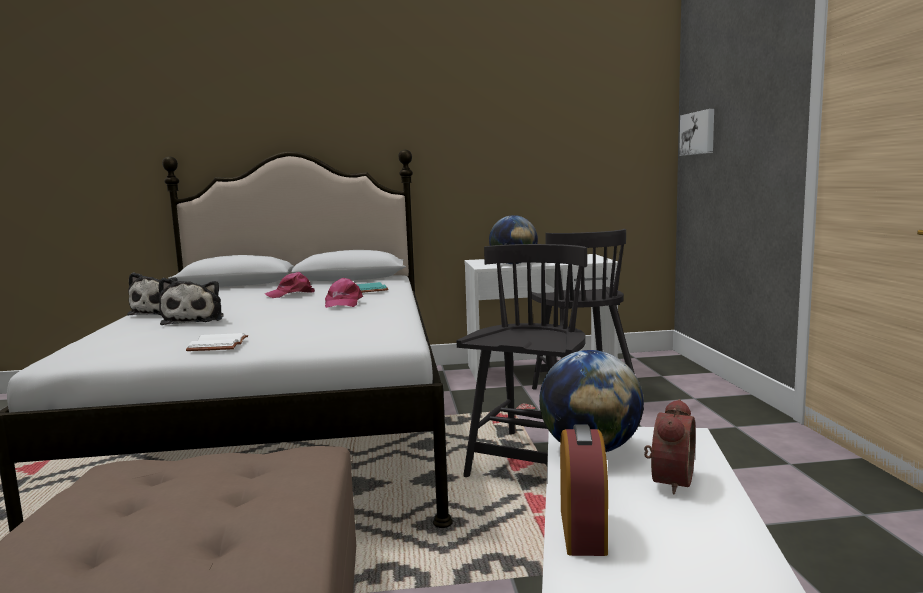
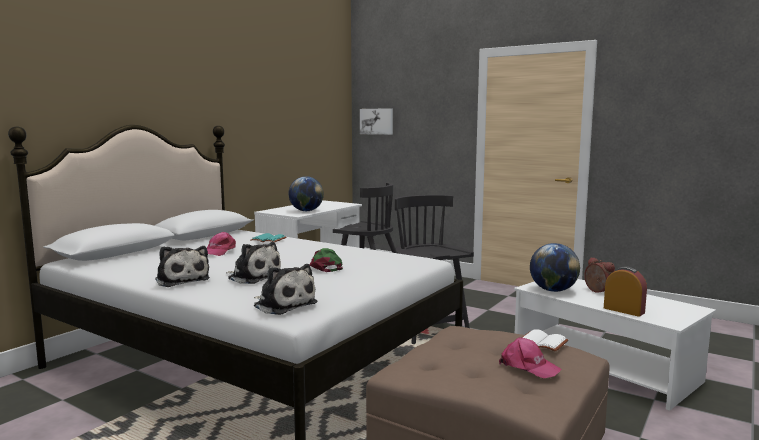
camera: 50 degrees left, 0 degrees up
white book [186,333,248,351] -> white book moved to [522,329,568,352]
pink cap [325,278,363,308] -> pink cap moved to [499,337,562,378]
none -> plush toy [254,264,317,315]
none -> green cap [310,248,343,272]

